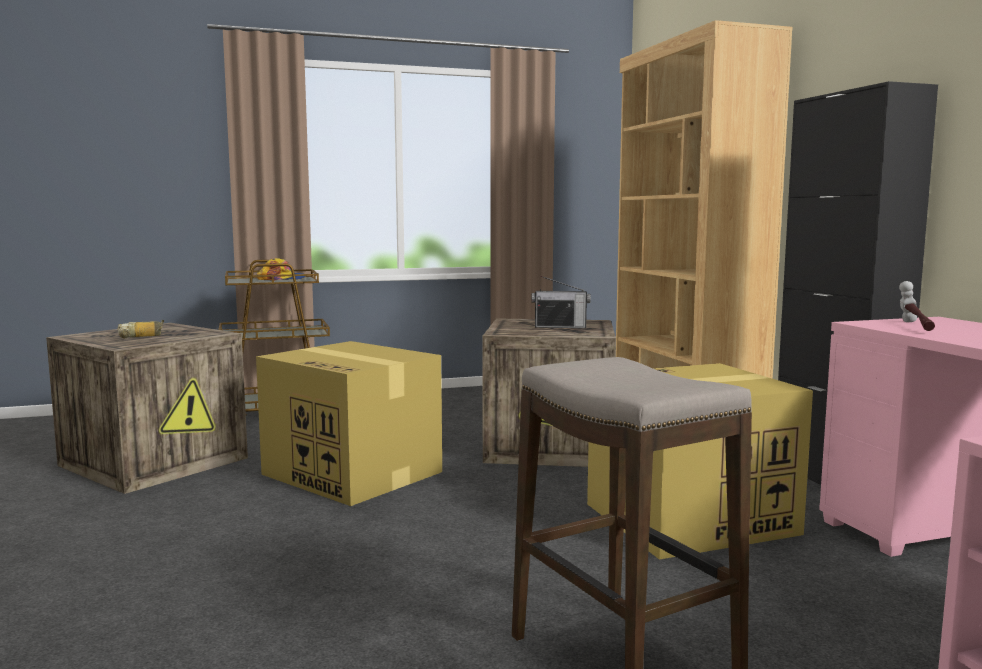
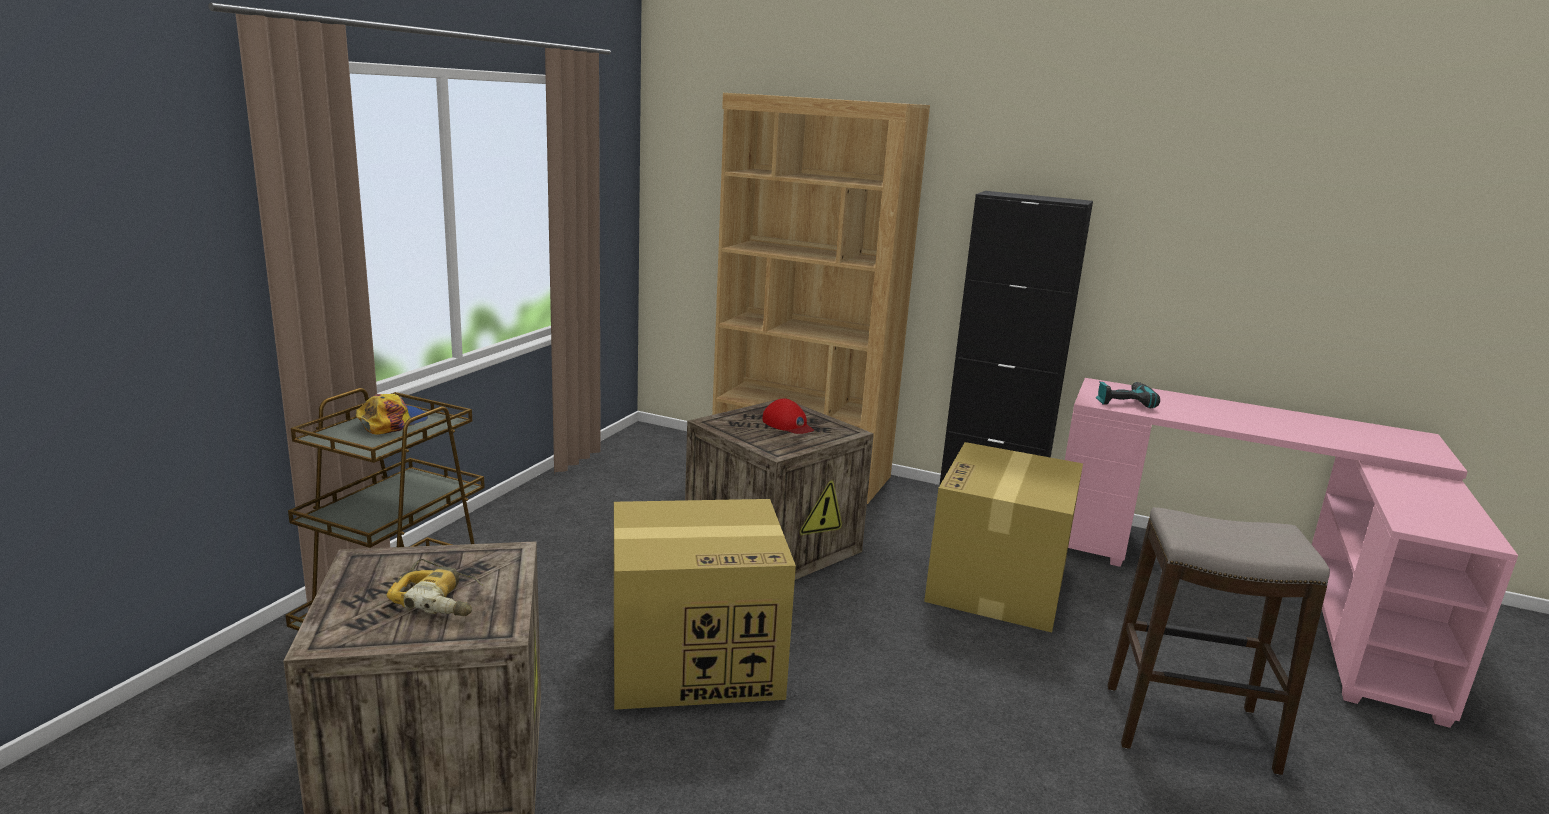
camera: 50 degrees left, 10 degrees up
radio [531,276,591,328] -> red cap [762,398,814,434]
hammer [899,281,935,331] -> power drill [1096,382,1160,408]

